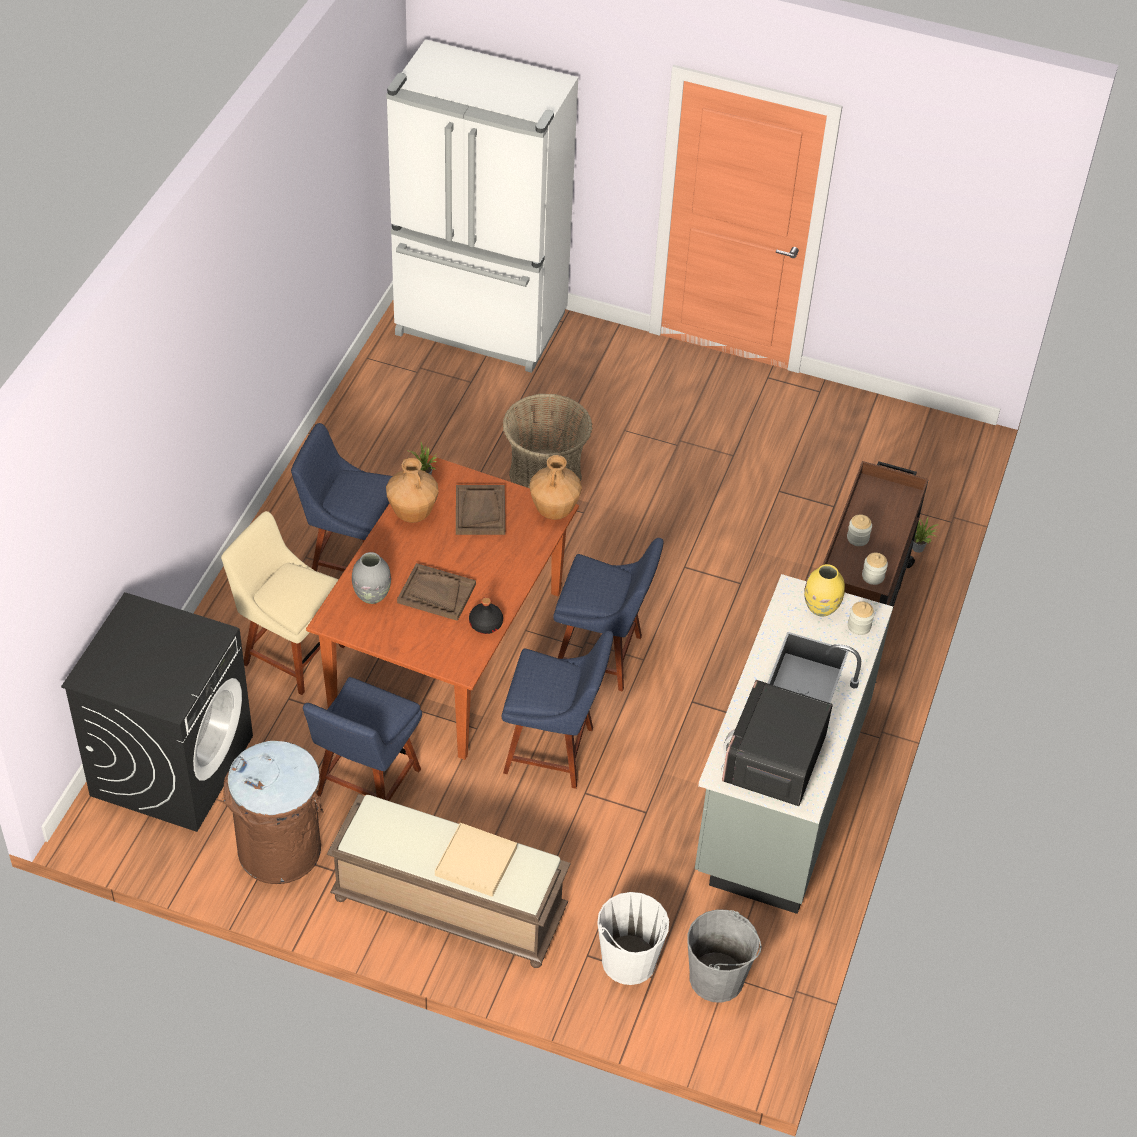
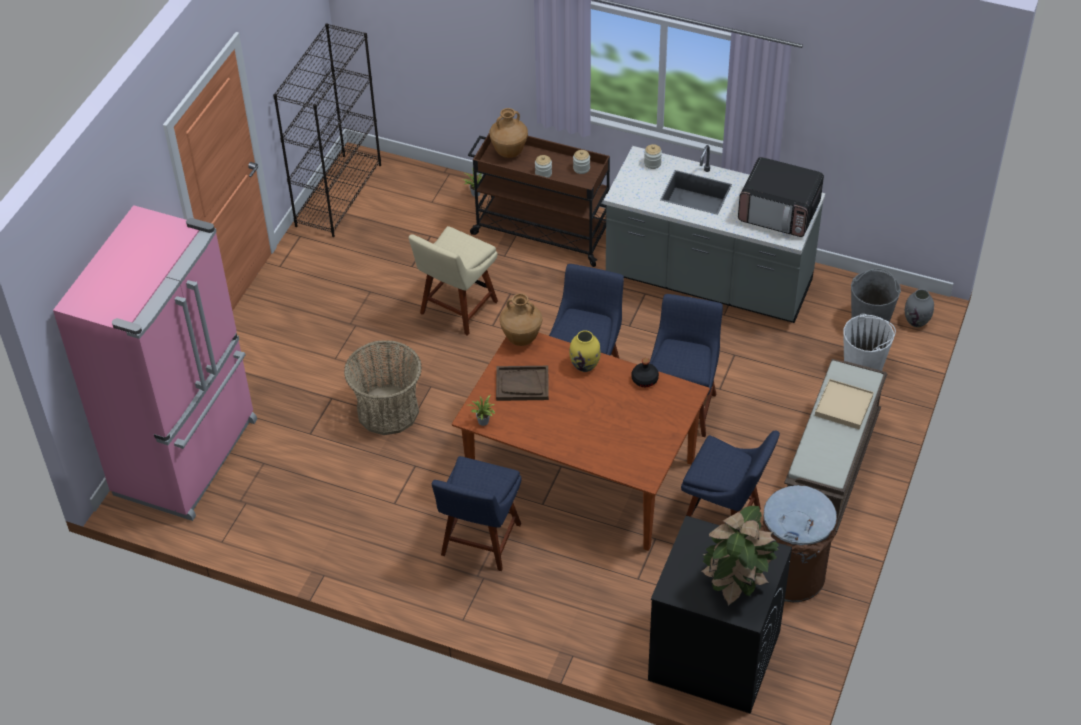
camera: 85 degrees left, 0 degrees up
beige chair [221,511,345,695] -> beige chair moved to [409,226,498,336]
grey vase [352,552,391,604] -> grey vase moved to [905,289,934,327]
white fridge [386,39,578,373] -> pink fridge [53,205,257,521]
brown vase [386,458,439,523] -> brown vase moved to [489,108,528,158]
brown tray [397,563,476,621] -> none
yellow vase [804,564,845,616] -> yellow vase moved to [569,330,601,372]
none -> black bookcase [273,23,381,237]
none -> potted plant [701,506,780,606]

